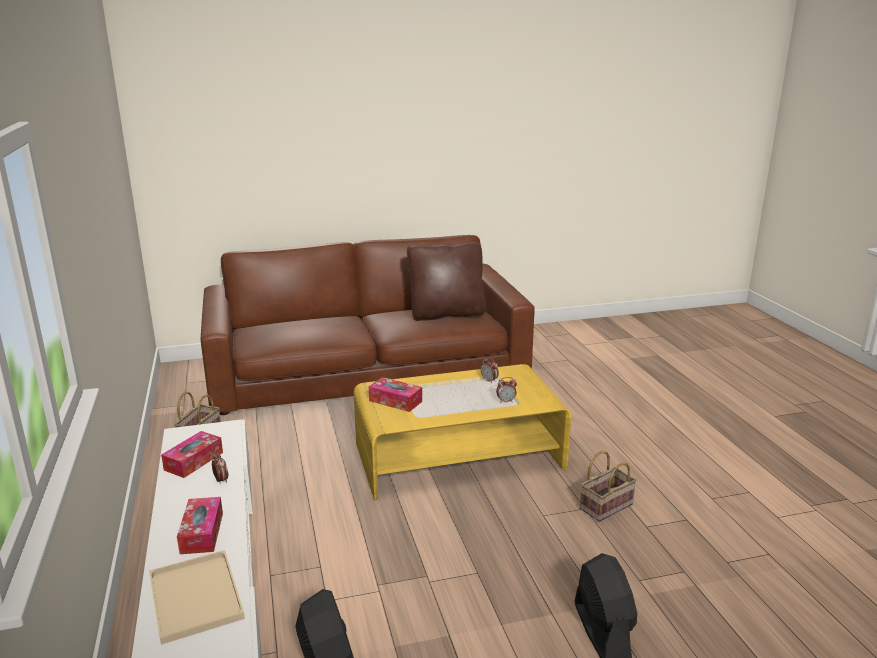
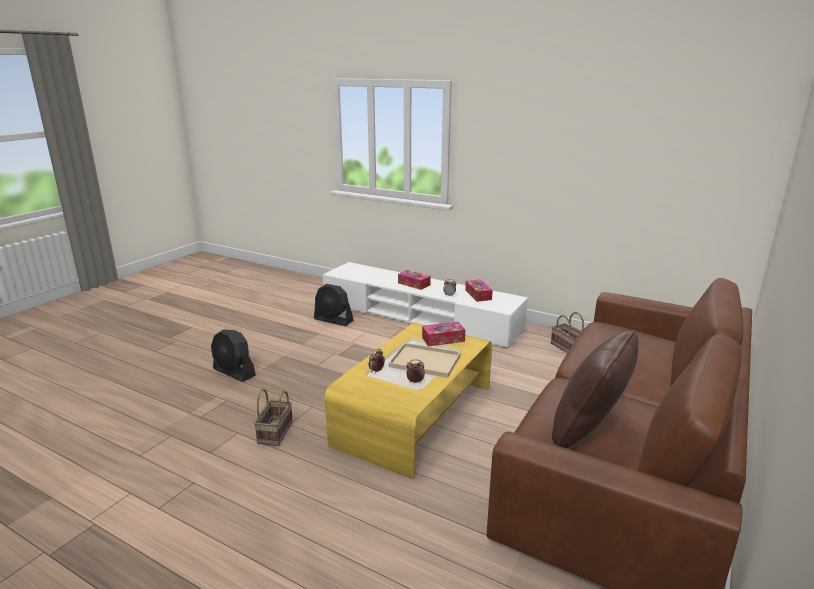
camera: 135 degrees right, 0 degrees up
beige tray [149,550,245,645] -> beige tray moved to [388,343,461,378]

